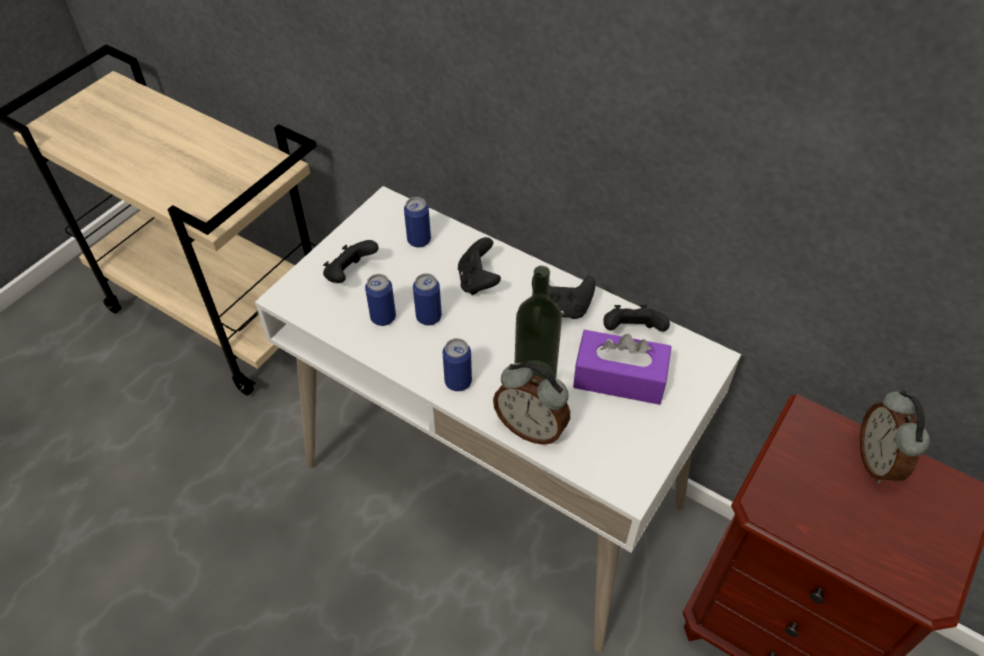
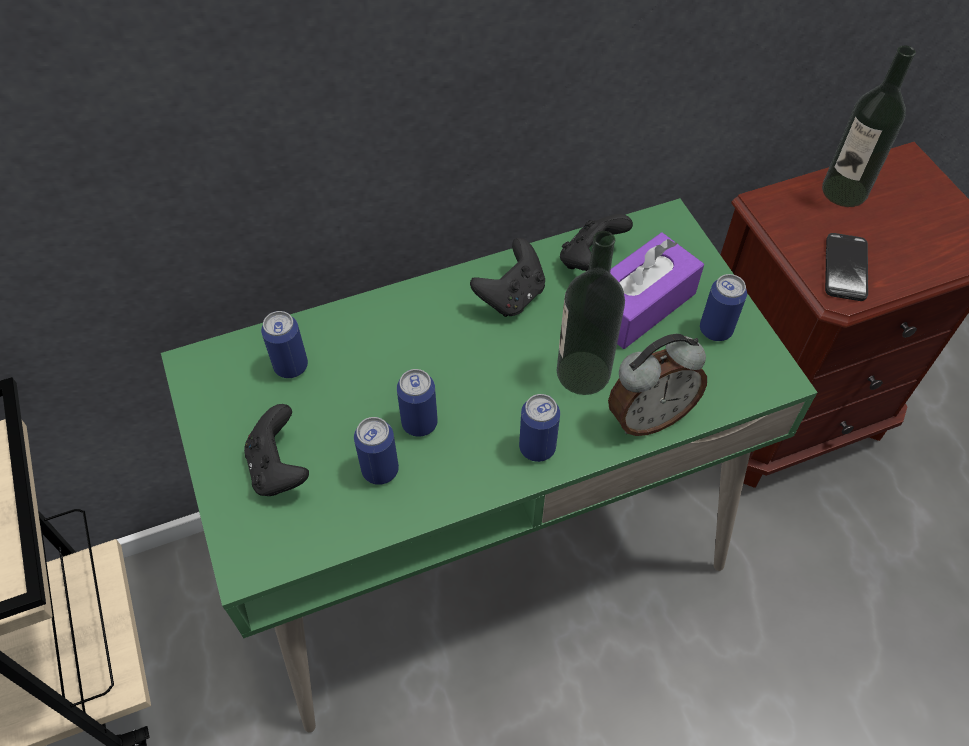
camera: 55 degrees left, 5 degrees up
white desk [255,186,741,652] -> green desk [161,198,818,733]
black game controller [458,237,501,295] -> none
alarm clock [860,390,930,483] -> bottle [822,45,916,207]
none -> can [700,274,747,341]
none -> phone [825,233,868,301]

